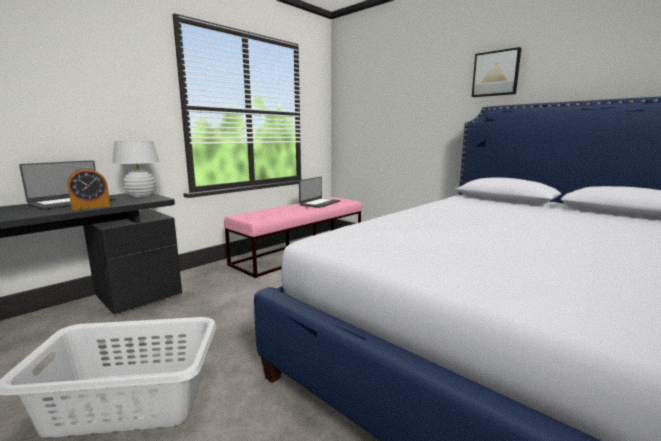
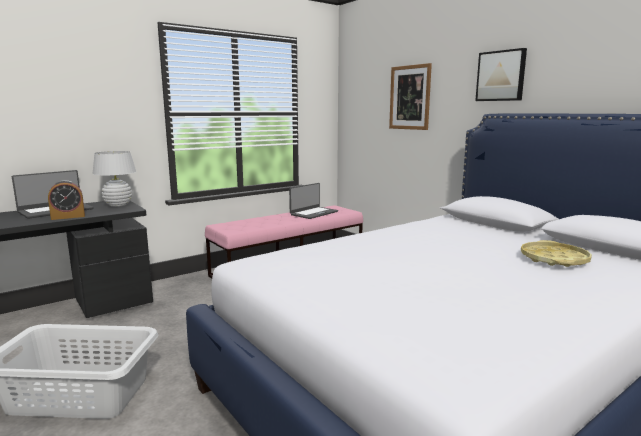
camera: 10 degrees right, 0 degrees up
none -> picture [389,63,432,130]
none -> yellow tray [521,240,592,267]

